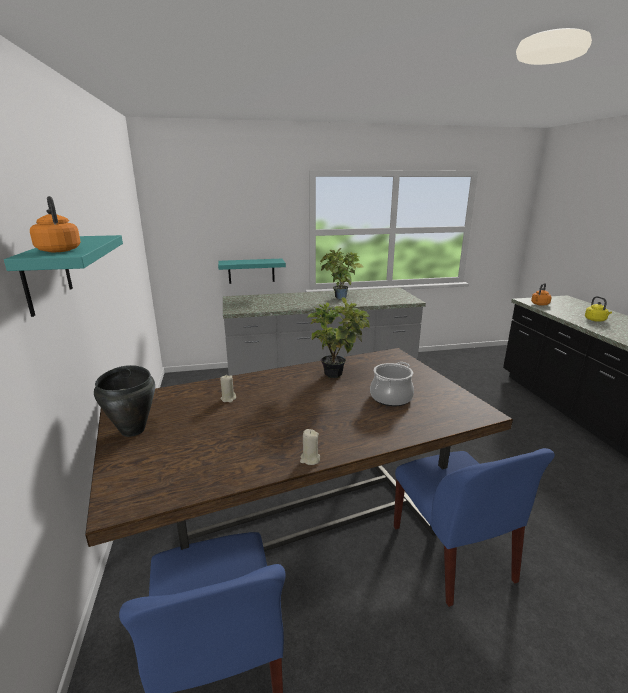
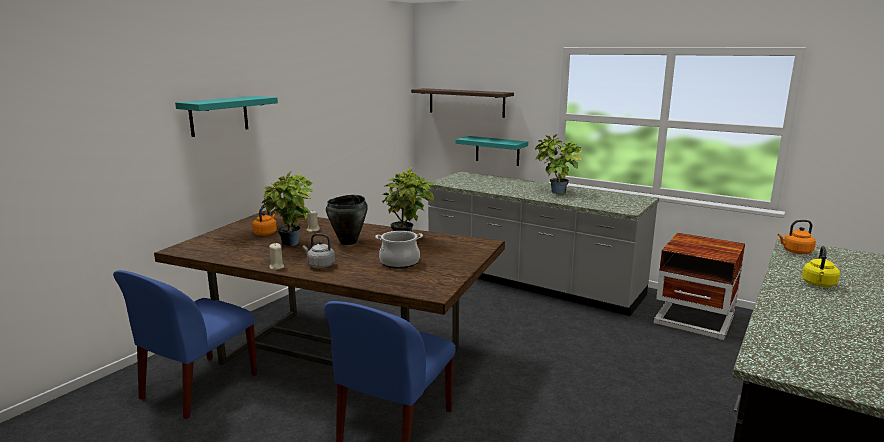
camera: 45 degrees right, 5 degrees down
orange kettle [30,196,81,252] -> orange kettle moved to [252,206,277,236]
black cooking pot [94,365,155,437] -> black cooking pot moved to [326,195,368,245]
none -> potted plant [261,171,314,246]
none -> grey kettle [303,233,335,268]
none -> shelf [411,88,514,118]
none -> nightstand [654,233,745,340]

